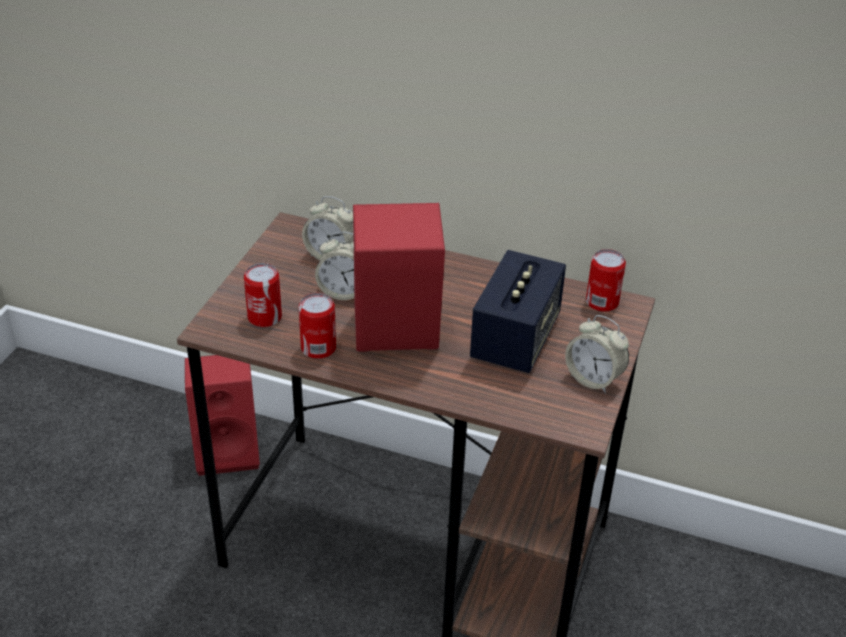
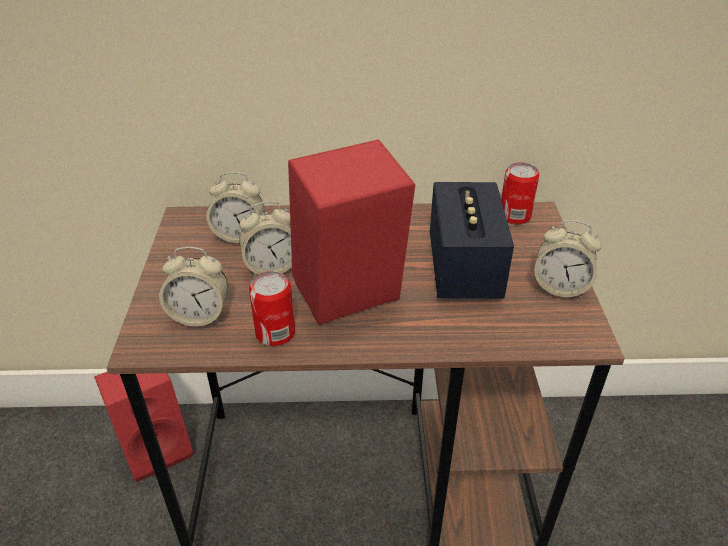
camera: 20 degrees left, 0 degrees up
can [244,263,282,327] -> alarm clock [159,247,228,327]

